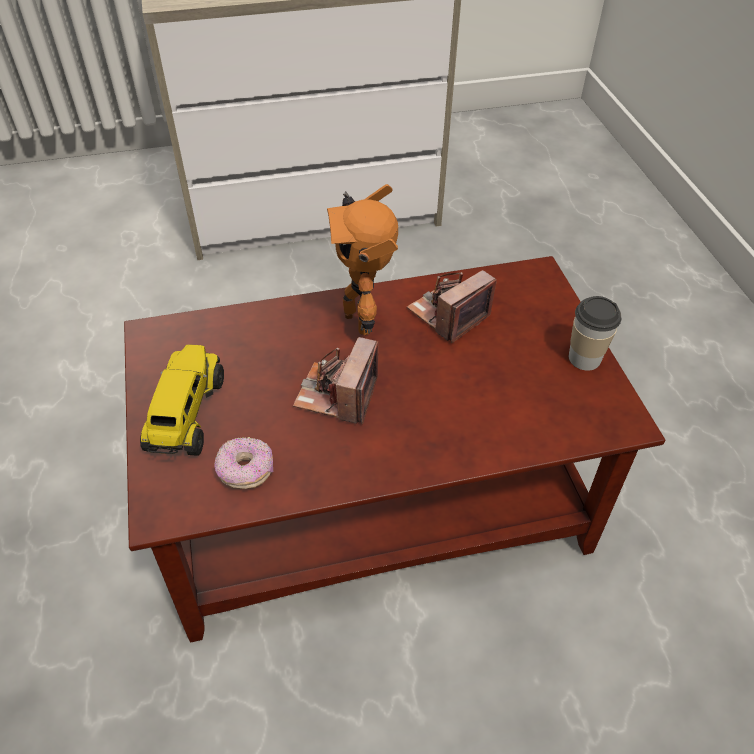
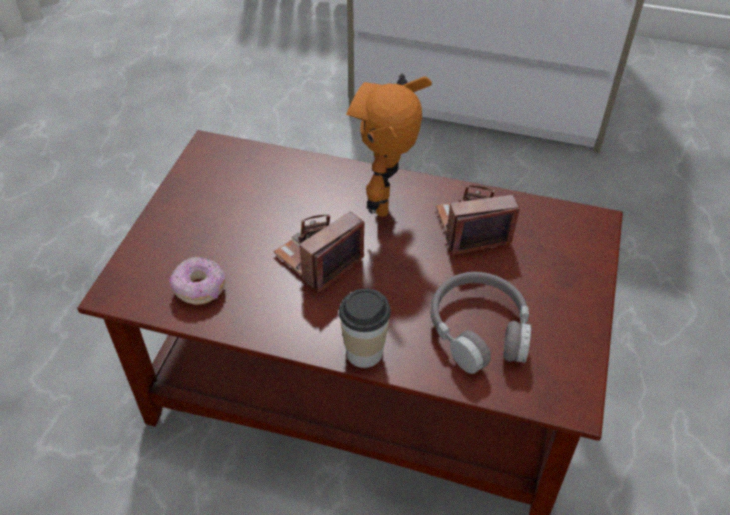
camera: 30 degrees right, 0 degrees up
toy truck [140,344,224,456] -> none
cup [569,296,621,371] -> cup moved to [339,288,391,368]
none -> grey headphones [430,272,531,374]

